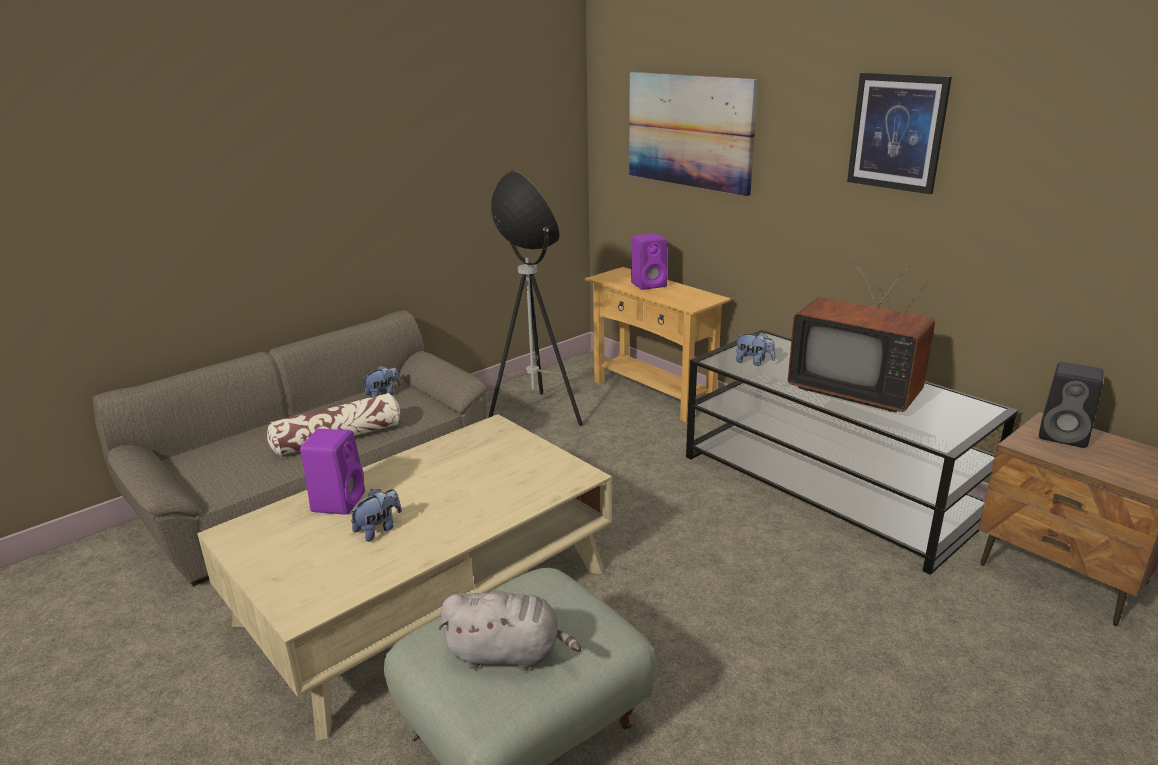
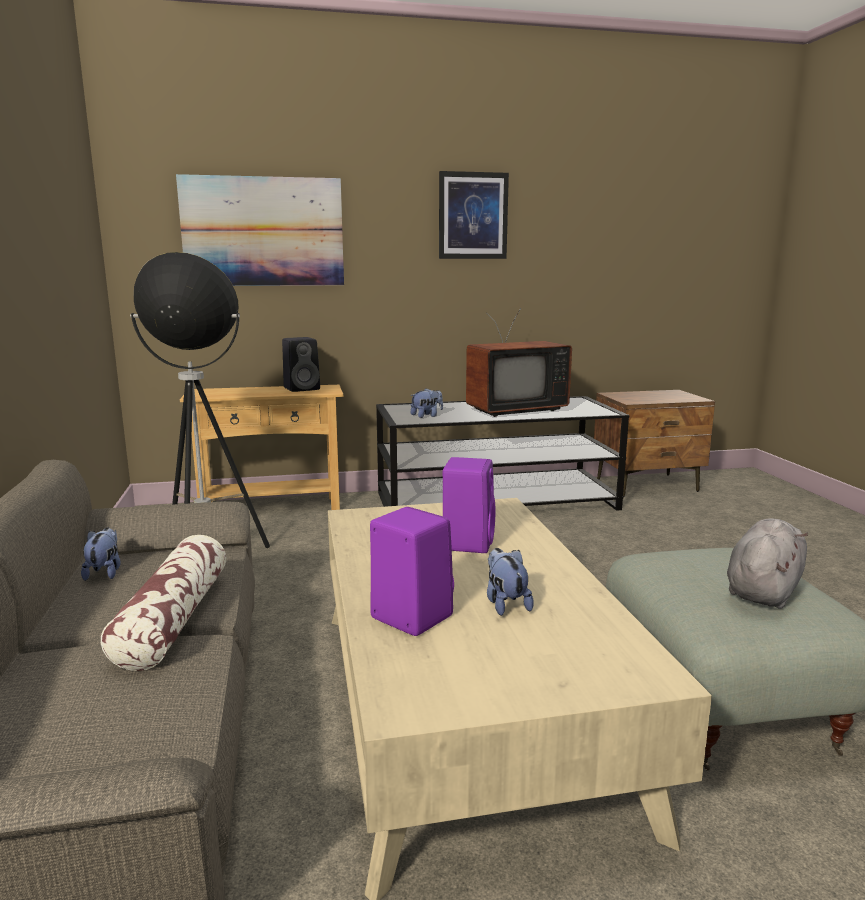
camera: 60 degrees left, 10 degrees down
purple speaker [631,233,667,290] -> purple speaker moved to [443,457,495,553]
black speaker [1039,362,1103,448] -> black speaker moved to [282,337,320,392]

